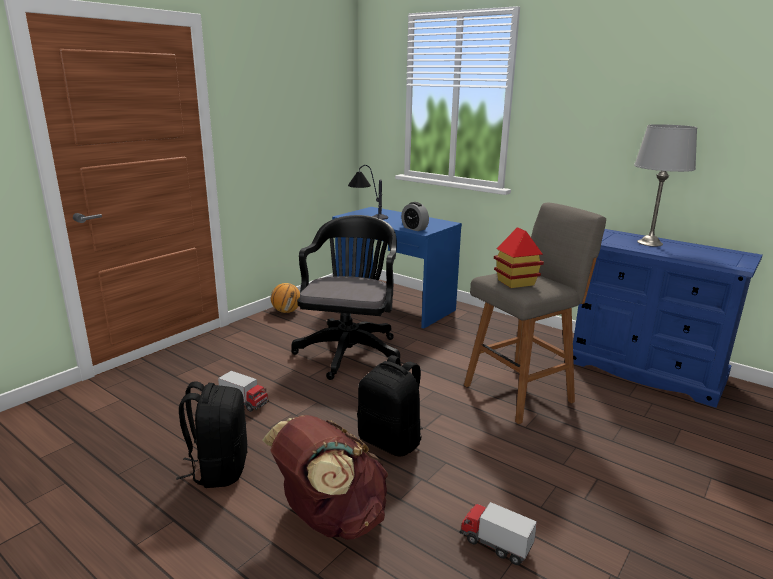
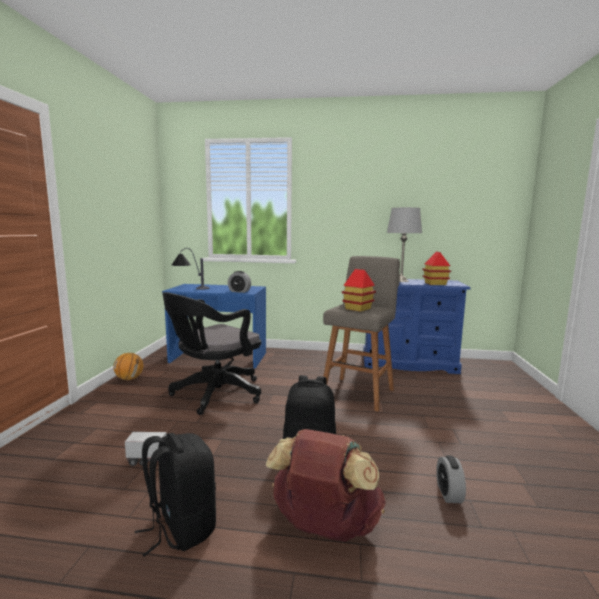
camera: 30 degrees left, 10 degrees down
black office chair [291,215,400,380] -> black office chair turned 120 degrees counterclockwise [162,292,261,415]
toy truck [460,502,537,565] -> alarm clock [436,455,466,503]
none -> toy house [422,252,451,285]

